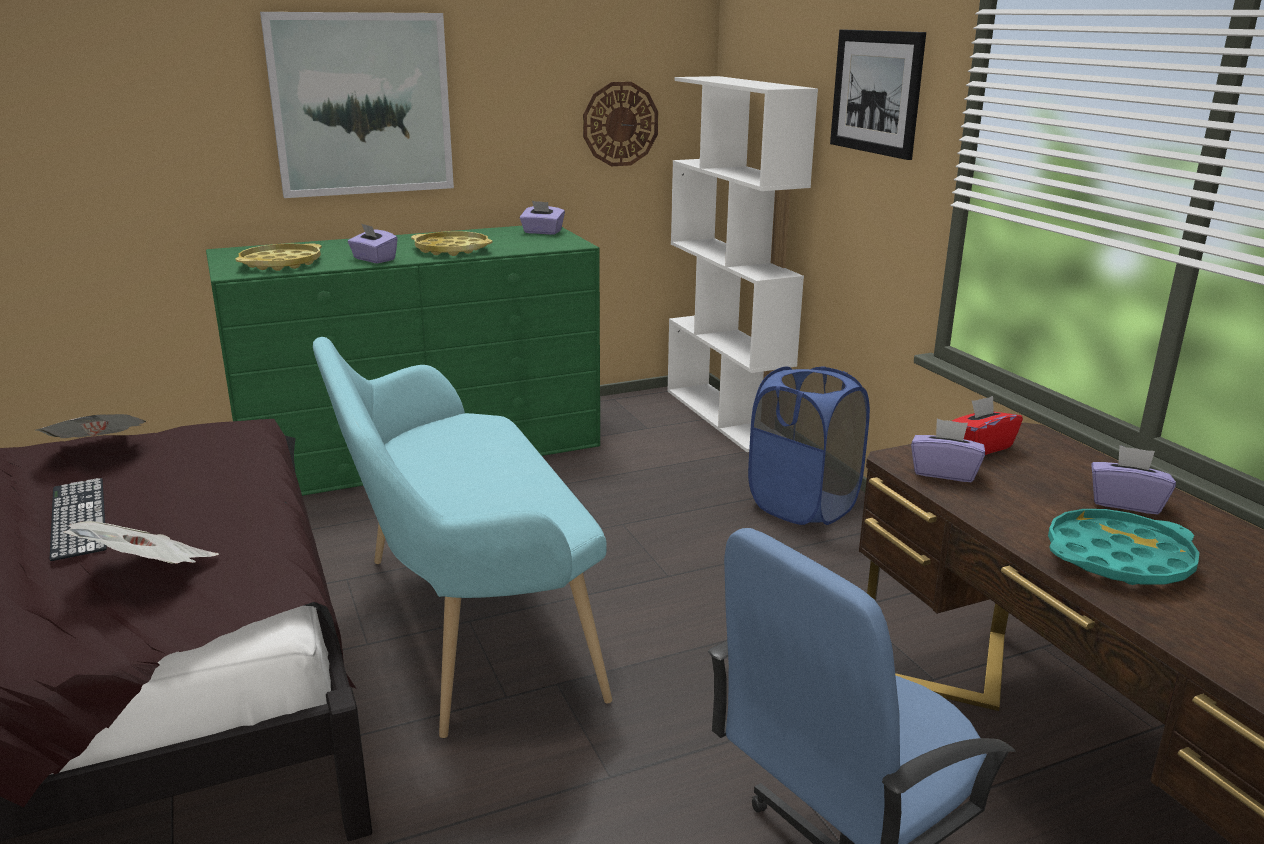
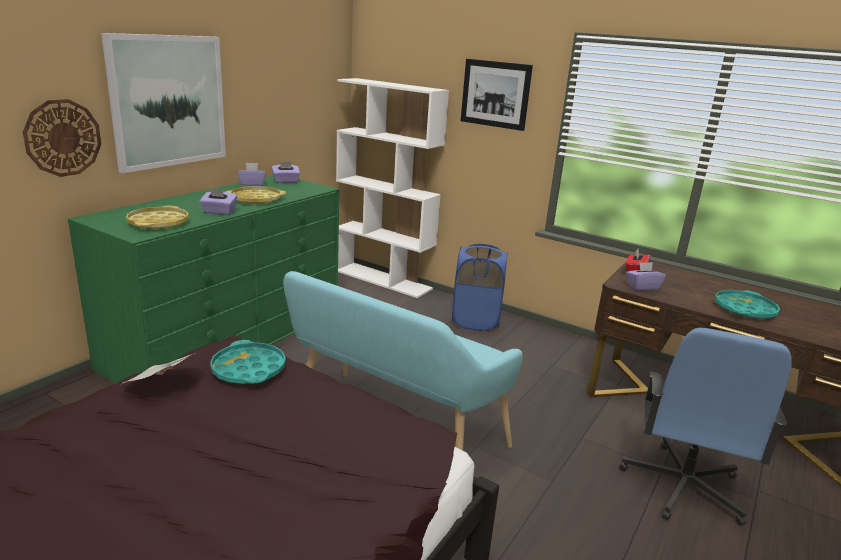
camera: 35 degrees left, 0 degrees up
keyboard [50,478,107,561] -> none
newspaper [64,521,219,564] -> none
wall clock [583,82,658,166] -> wall clock moved to [23,99,102,177]
purple tissue box [1091,445,1176,515] -> purple tissue box moved to [237,163,266,186]
none -> turquoise tray [210,340,286,384]

